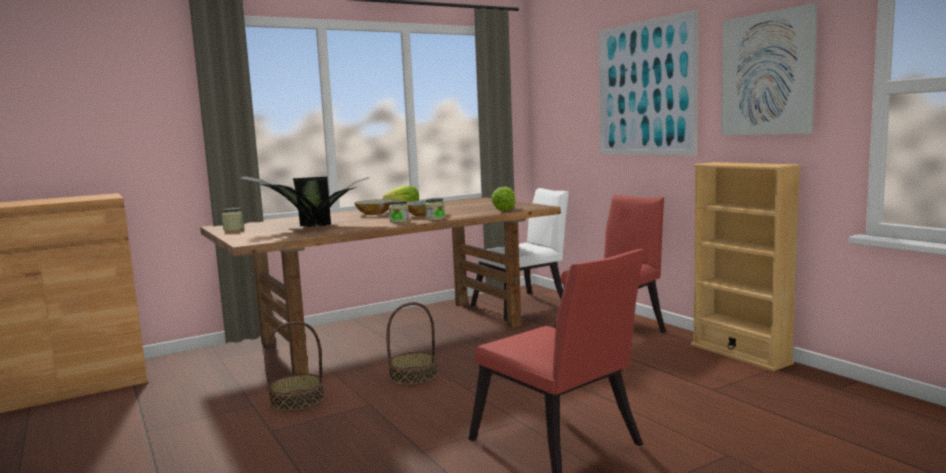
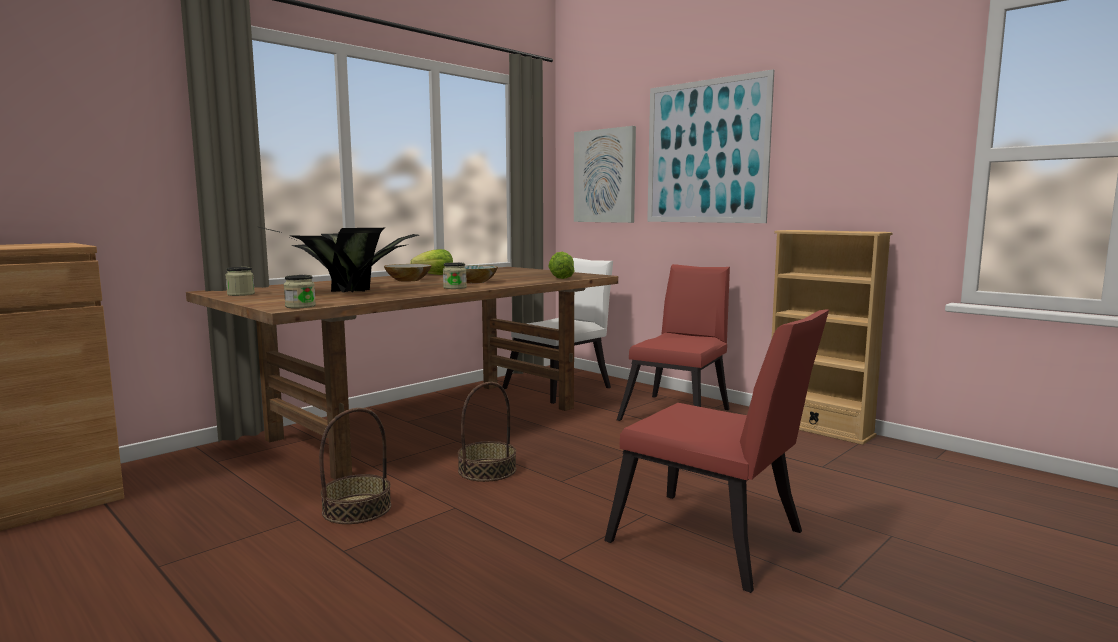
camera: 15 degrees left, 0 degrees up
jar [425,198,445,221] -> jar moved to [284,275,316,308]
picture [721,3,818,135] -> picture moved to [574,126,636,223]

